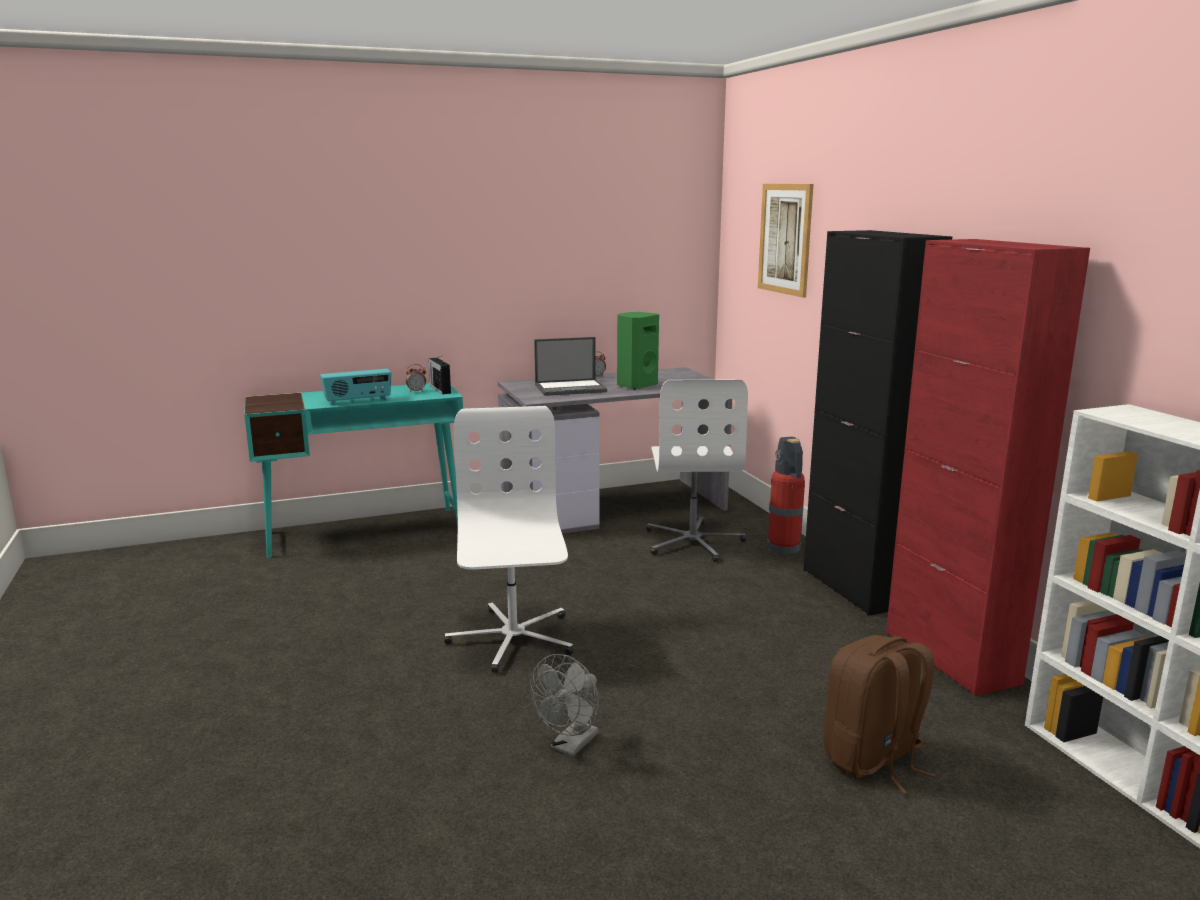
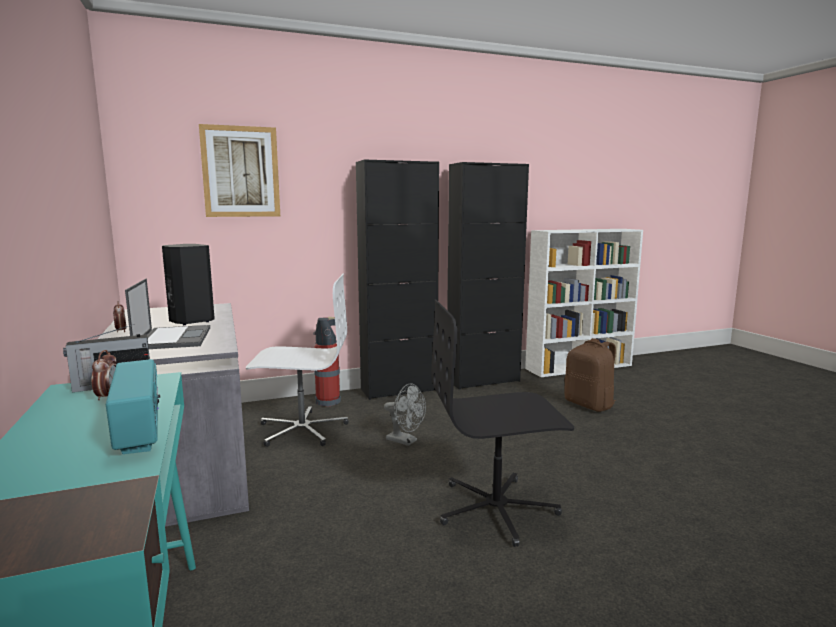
camera: 90 degrees left, 5 degrees down
white office chair [444,406,574,673] -> black office chair [431,299,574,547]
grey fan [530,654,599,757] -> grey fan moved to [384,384,426,446]
green speaker [617,312,659,390] -> black speaker [162,244,215,325]
red cabinet [886,239,1090,696] -> black cabinet [447,162,529,390]

